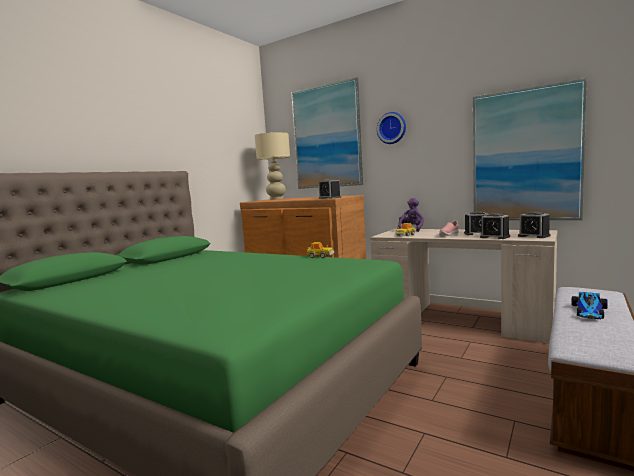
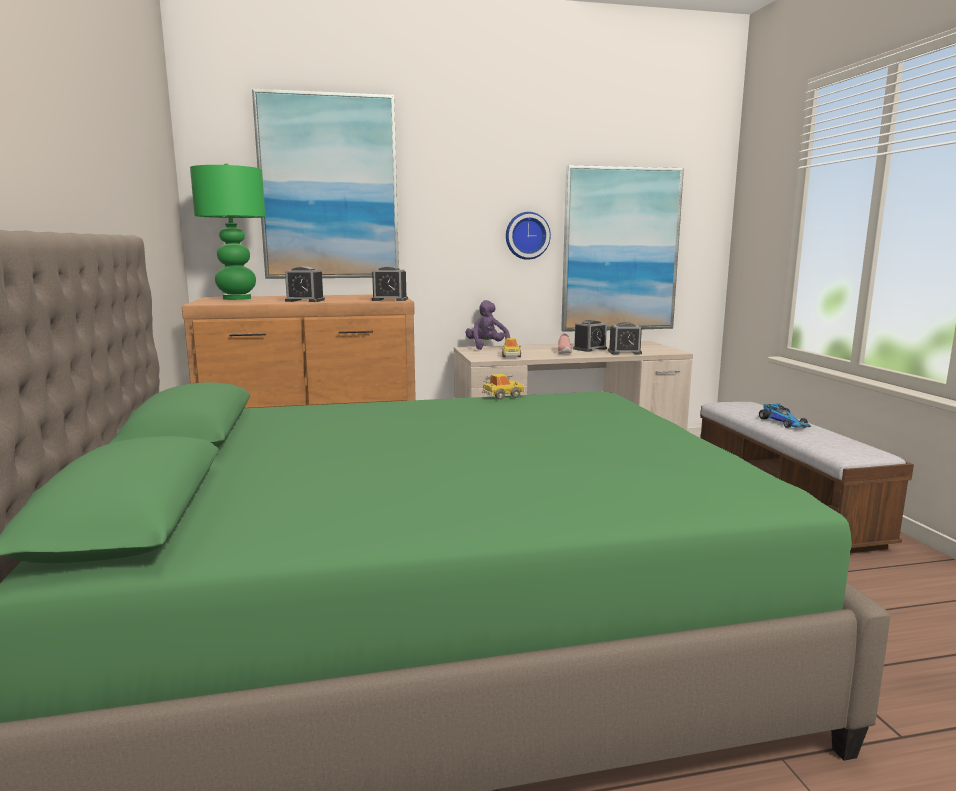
camera: 45 degrees left, 5 degrees up
beige table lamp [255,132,290,200] -> green table lamp [190,163,265,300]
wall clock [377,112,406,144] -> wall clock moved to [506,212,551,260]
alarm clock [518,211,551,238] -> alarm clock moved to [285,267,325,302]

